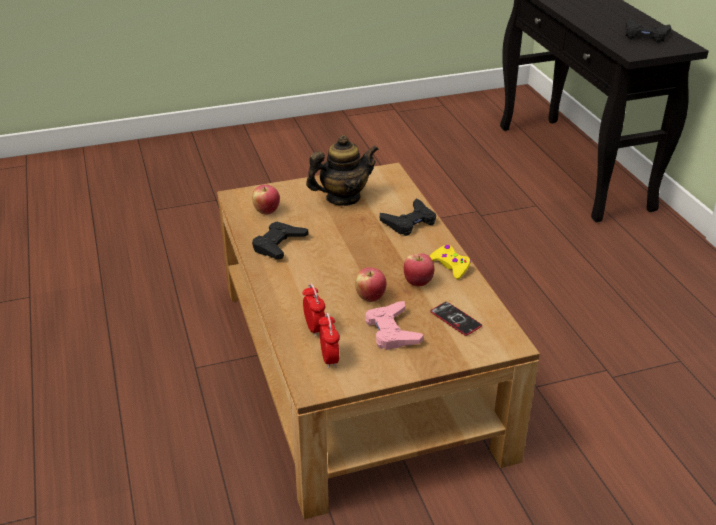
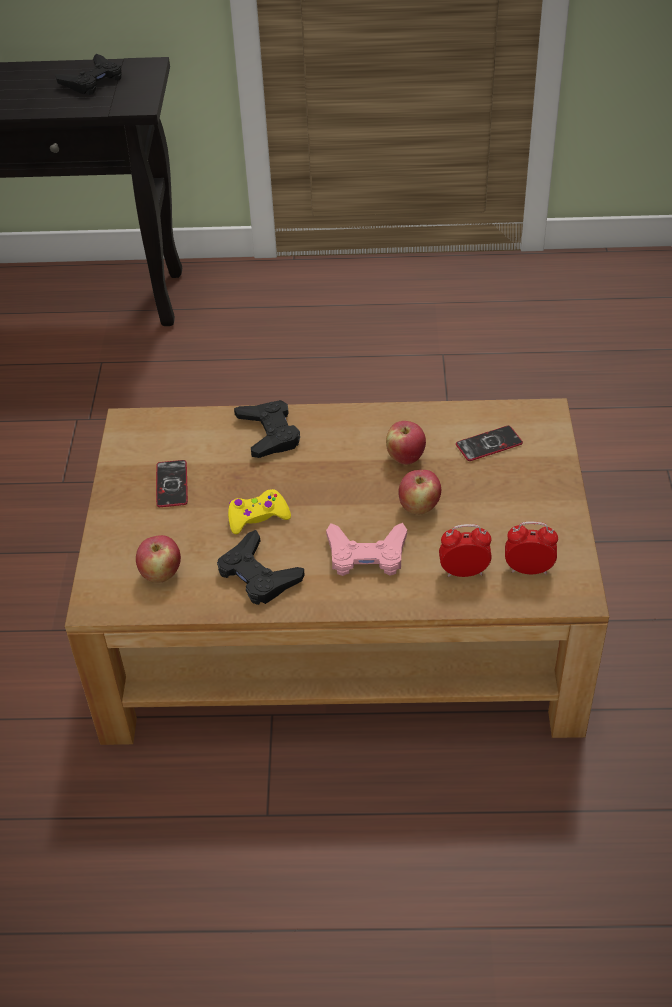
camera: 70 degrees left, 10 degrees up
teapot [306,135,379,206] -> phone [156,460,188,507]
pink game controller [365,301,424,350] -> pink game controller moved to [326,523,407,576]
yellow game controller [430,245,471,279] -> yellow game controller moved to [228,489,291,534]

